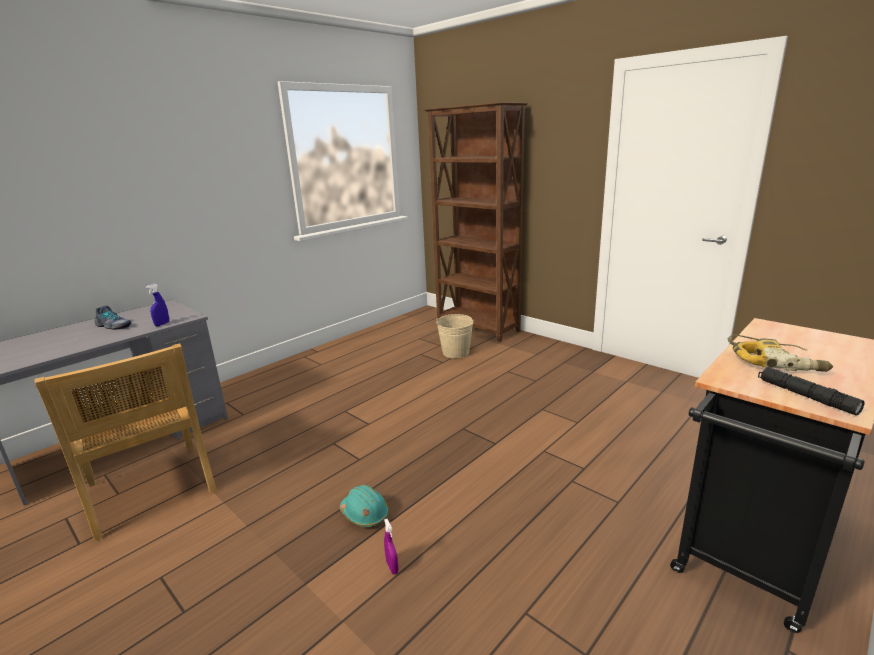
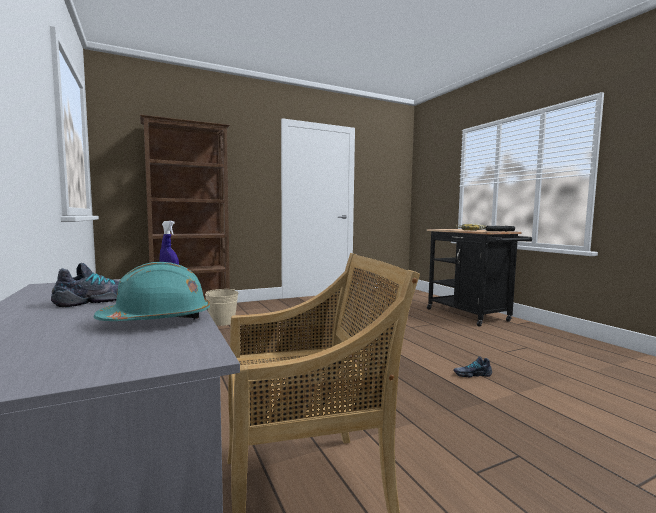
camera: 70 degrees left, 15 degrees down
turquoise hard hat [340,485,389,527] -> turquoise hard hat moved to [93,262,210,321]
purple spray bottle [384,519,399,574] -> shoe [454,356,492,377]

